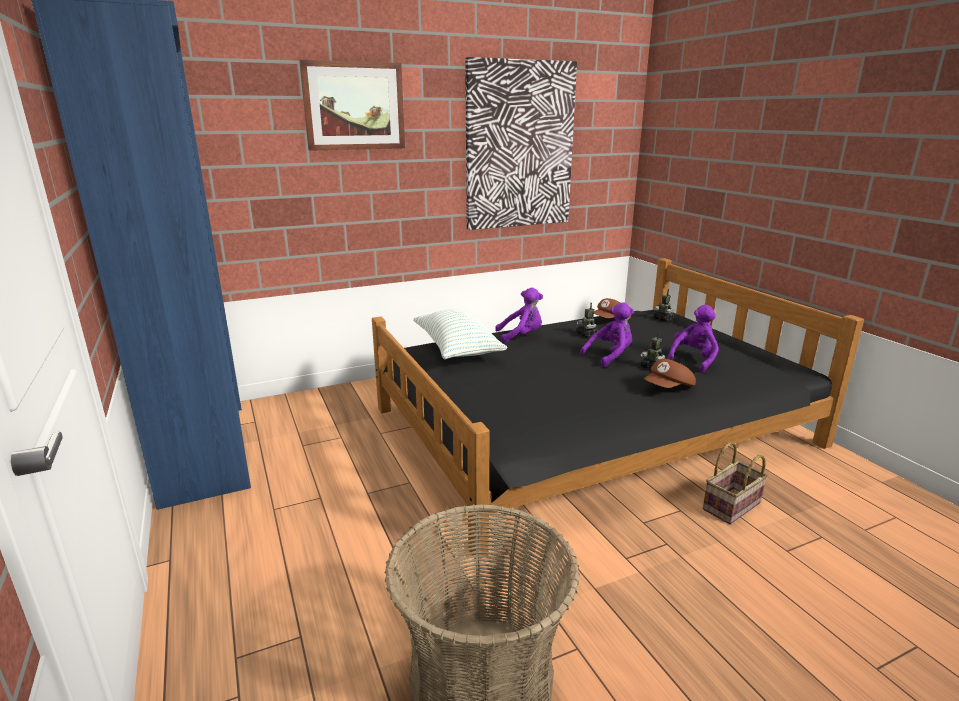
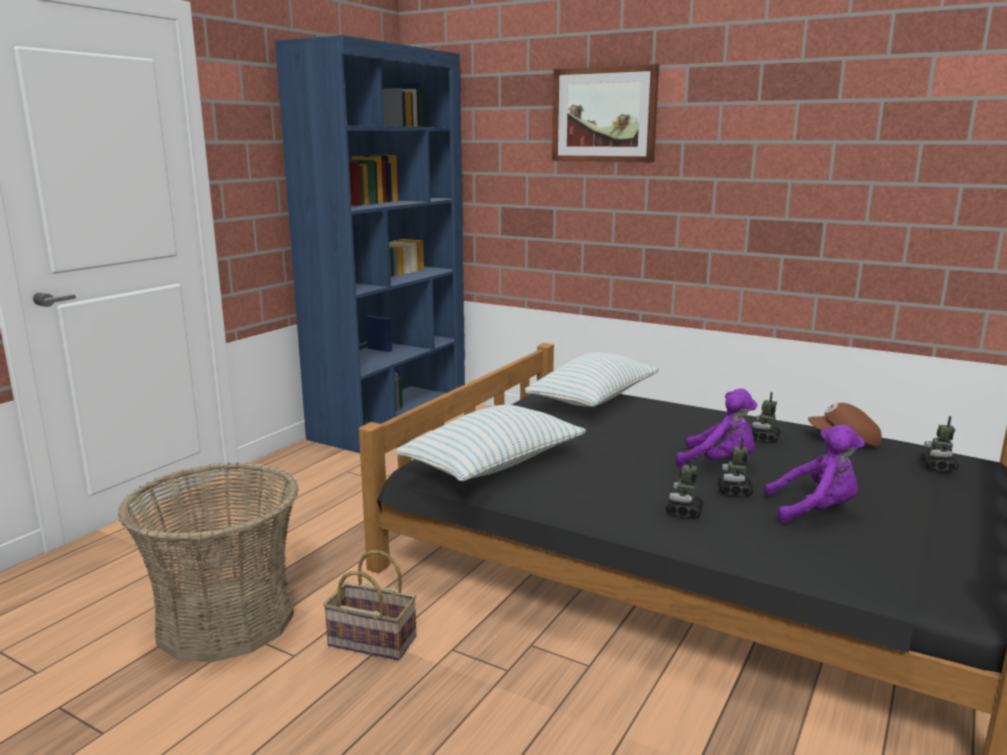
camera: 55 degrees right, 5 degrees down
picture [465,57,577,230] -> none
purple plush toy [495,288,543,344] -> none
brown cap [644,359,696,388] -> toy robot [666,455,704,518]
basket [703,442,768,524] -> basket moved to [323,550,416,660]
none -> pillow [396,405,586,481]

